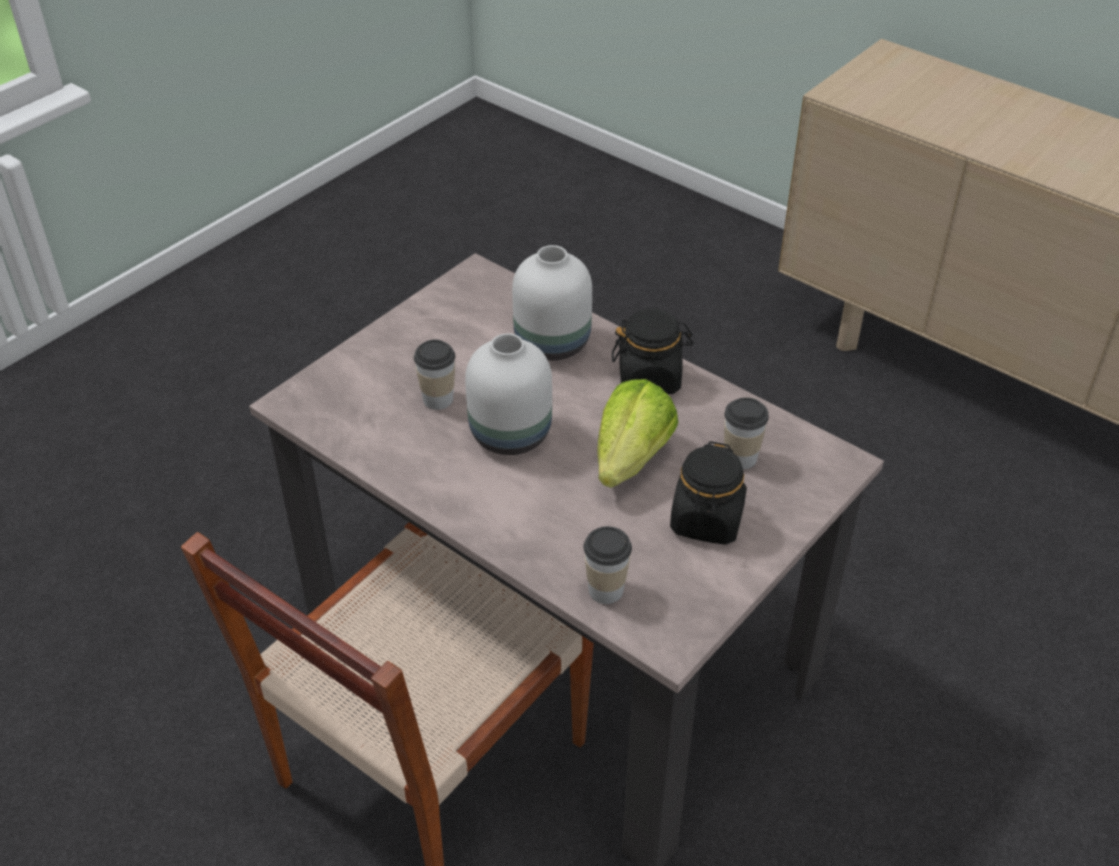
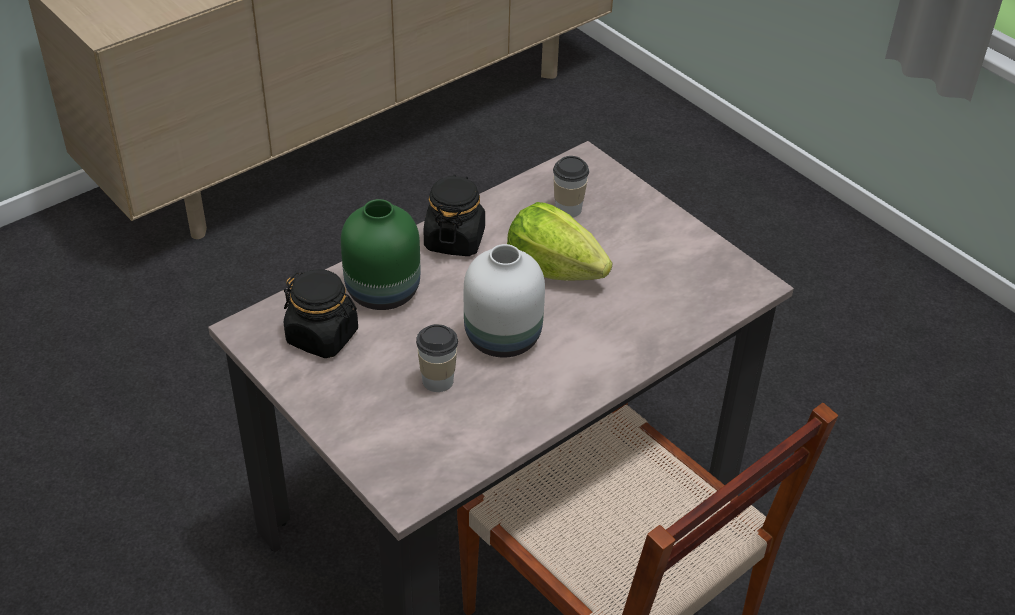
camera: 80 degrees left, 0 degrees up
white vase [512,245,592,361] -> green vase [341,199,420,310]
cup [584,526,632,604] -> none
black jar [670,441,747,545] -> black jar moved to [283,269,358,358]

